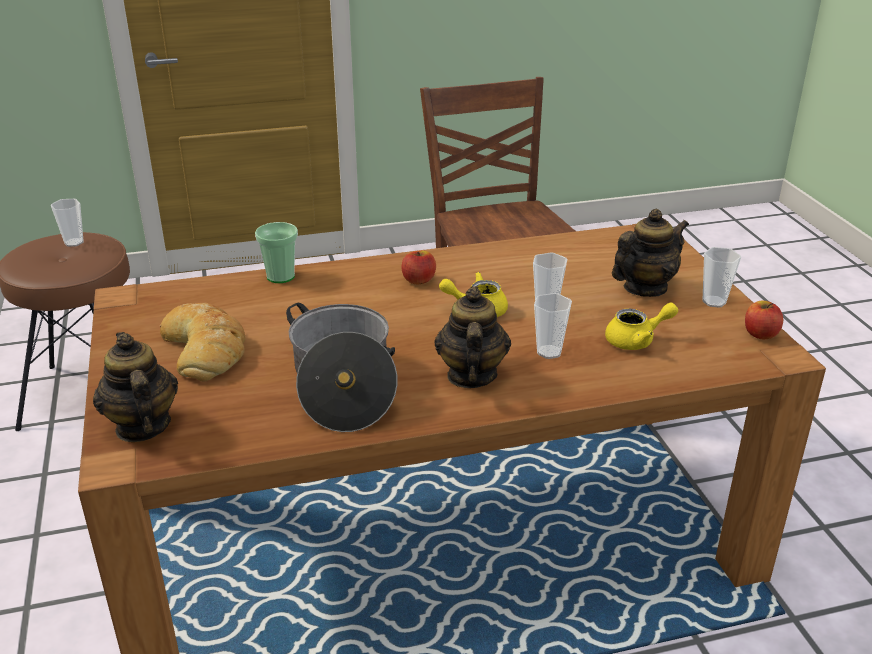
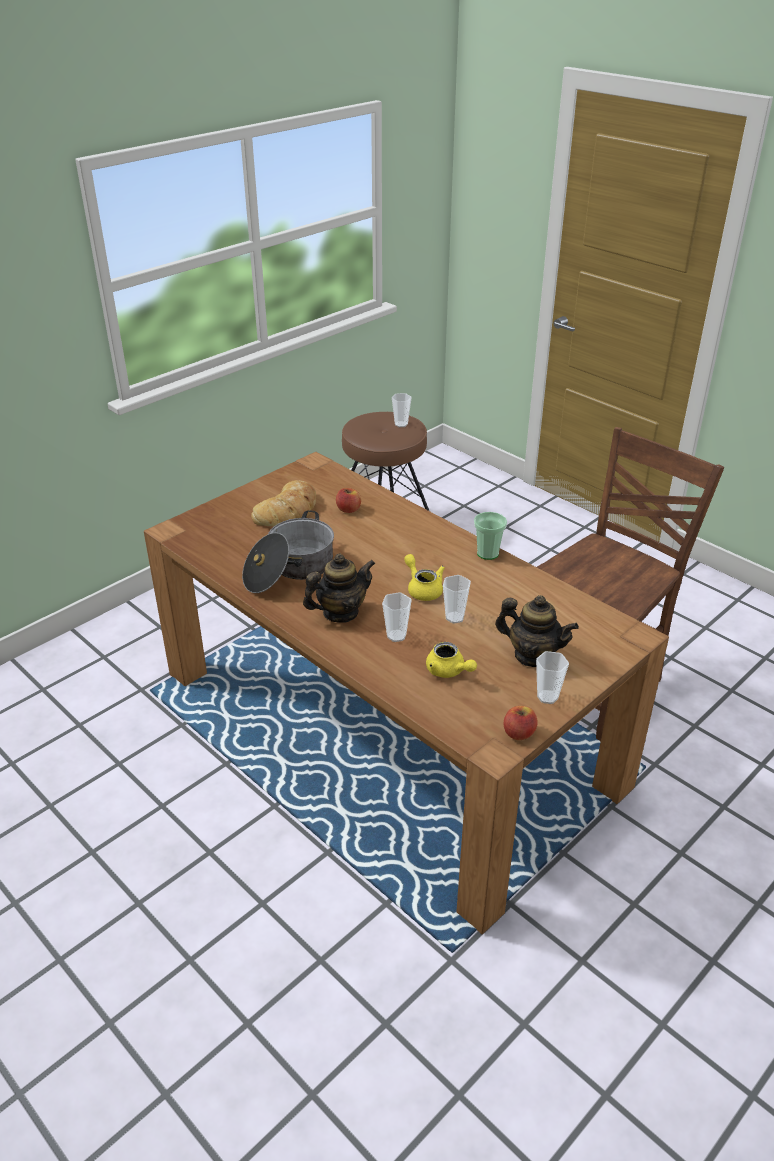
camera: 60 degrees right, 5 degrees up
teapot [93,332,178,442] -> none
cup [255,222,298,283] -> cup moved to [474,512,507,560]
apple [402,250,436,284] -> apple moved to [336,488,361,513]

